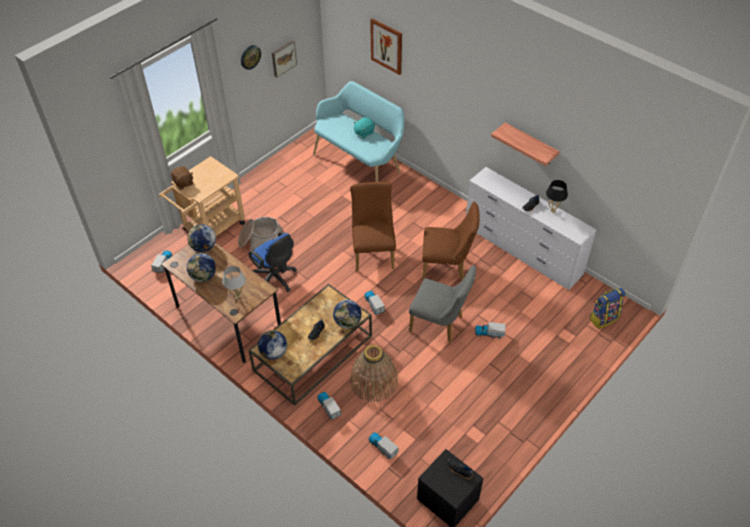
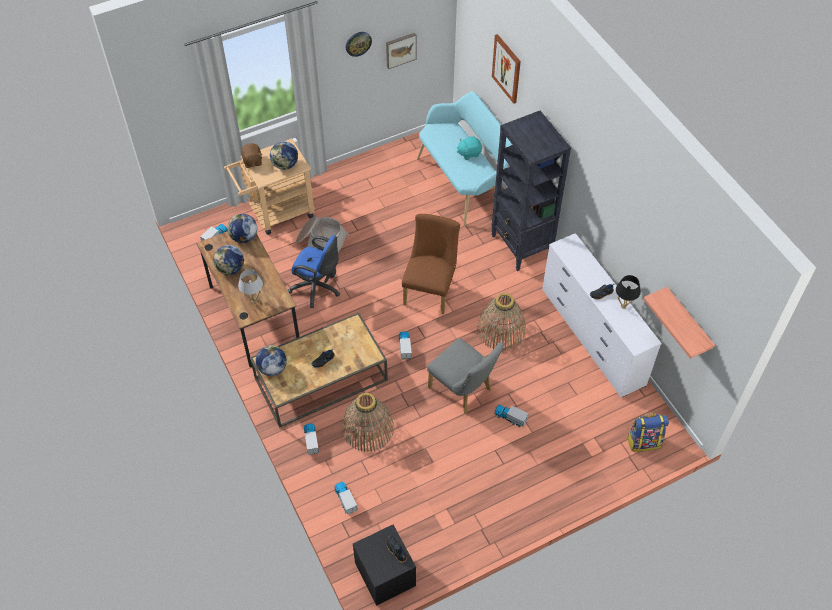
camera: 20 degrees right, 5 degrees up
blue office chair [248,231,297,292] -> blue office chair turned 45 degrees counterclockwise [288,235,340,308]
globe [333,300,362,329] -> globe moved to [270,141,298,170]
brown chair [422,202,480,280] -> basket [477,293,526,351]
shelf [491,123,560,166] -> shelf moved to [643,287,715,359]
none -> black bookcase [491,111,571,271]

